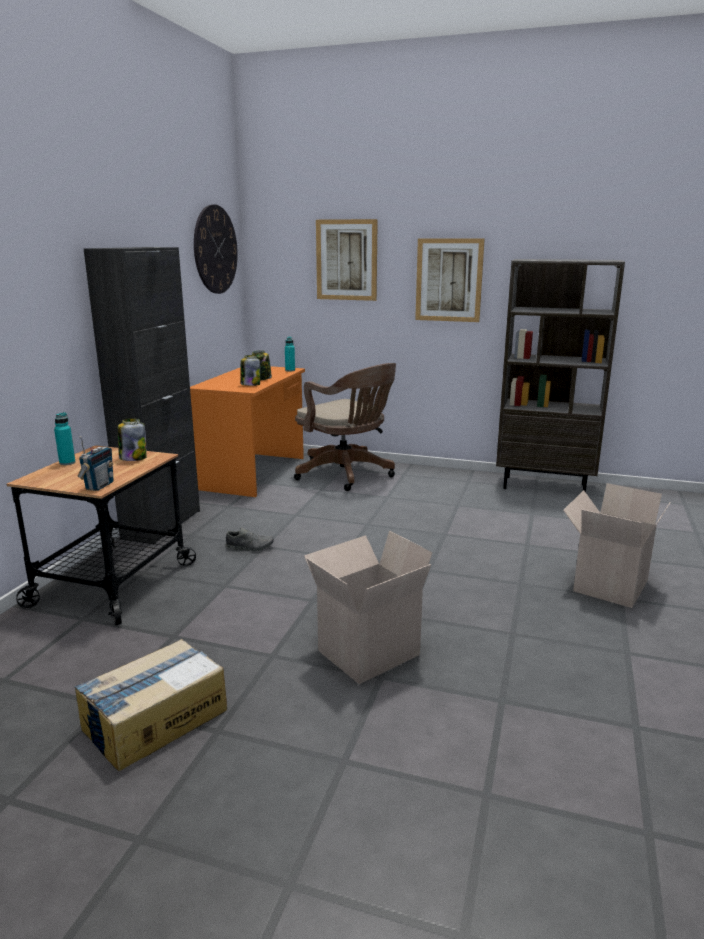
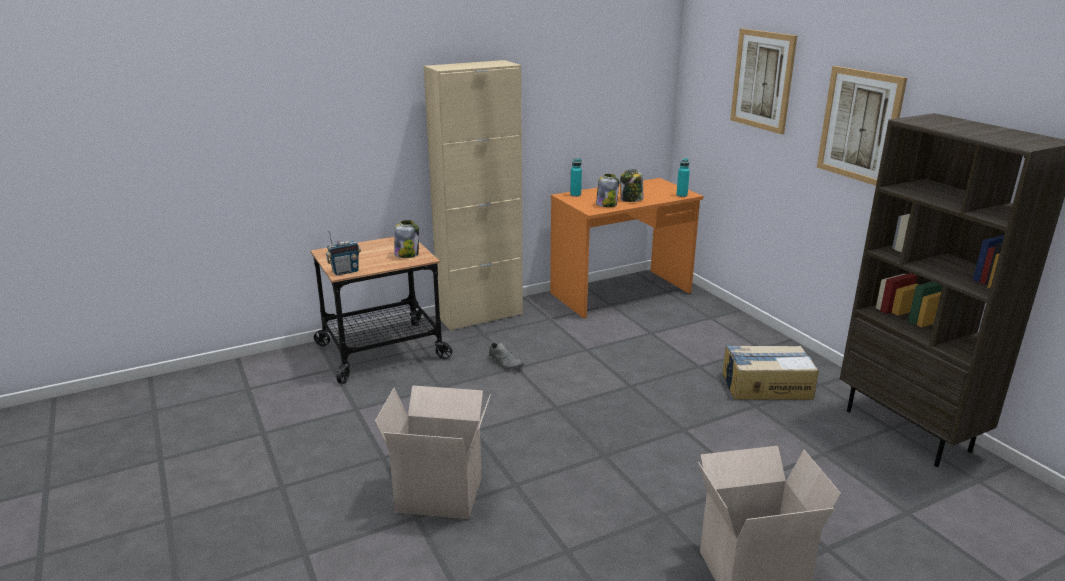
camera: 45 degrees right, 5 degrees up
turquoise bottle [54,412,76,465] -> turquoise bottle moved to [570,158,582,197]
cardboard box [74,639,227,771] -> cardboard box moved to [722,345,819,400]
black cabinet [84,247,200,545] -> beige cabinet [424,60,523,331]
wall clock [194,204,238,294] -> none
brown office chair [294,363,396,491] -> none

